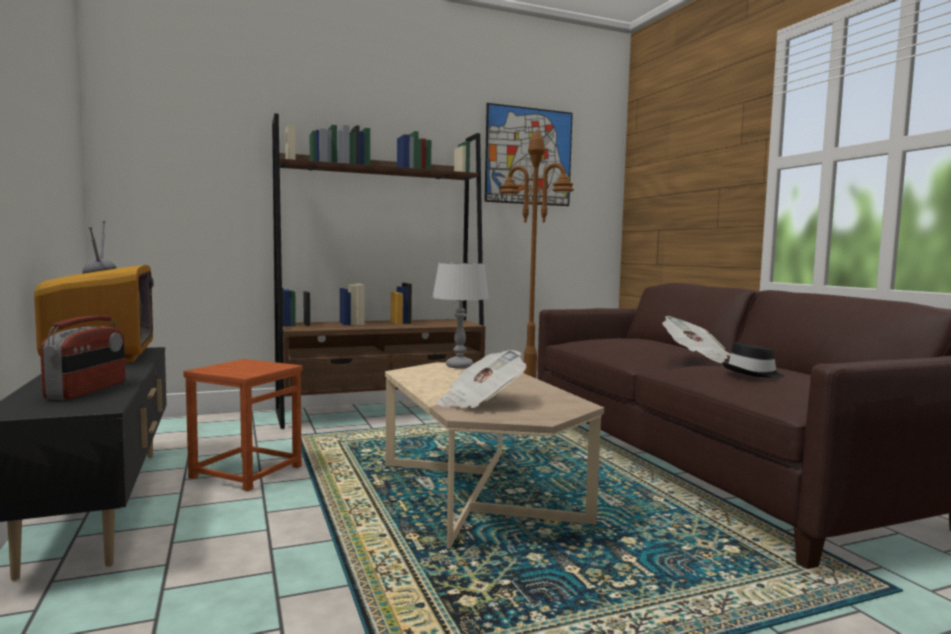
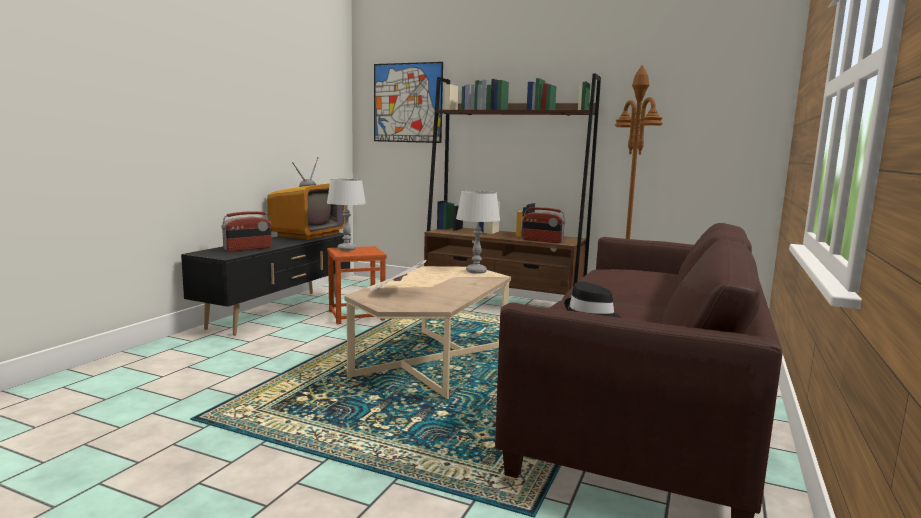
camera: 45 degrees right, 5 degrees up
picture [484,103,573,206] -> picture moved to [374,62,443,143]
newspaper [663,316,730,363] -> none
none -> grey table lamp [327,179,366,251]
none -> radio [522,207,566,243]

